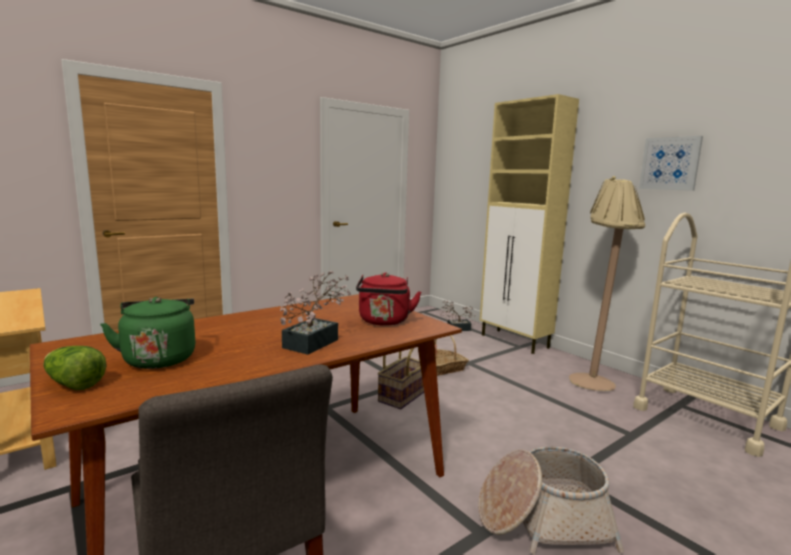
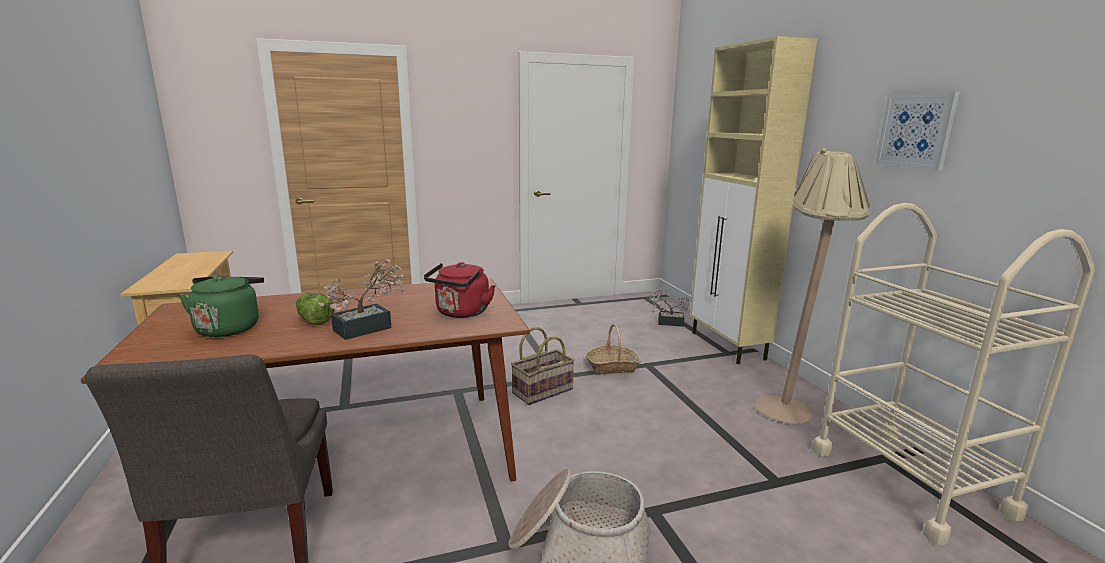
camera: 20 degrees right, 5 degrees up
lettuce [43,346,107,390] -> lettuce moved to [296,293,334,325]

